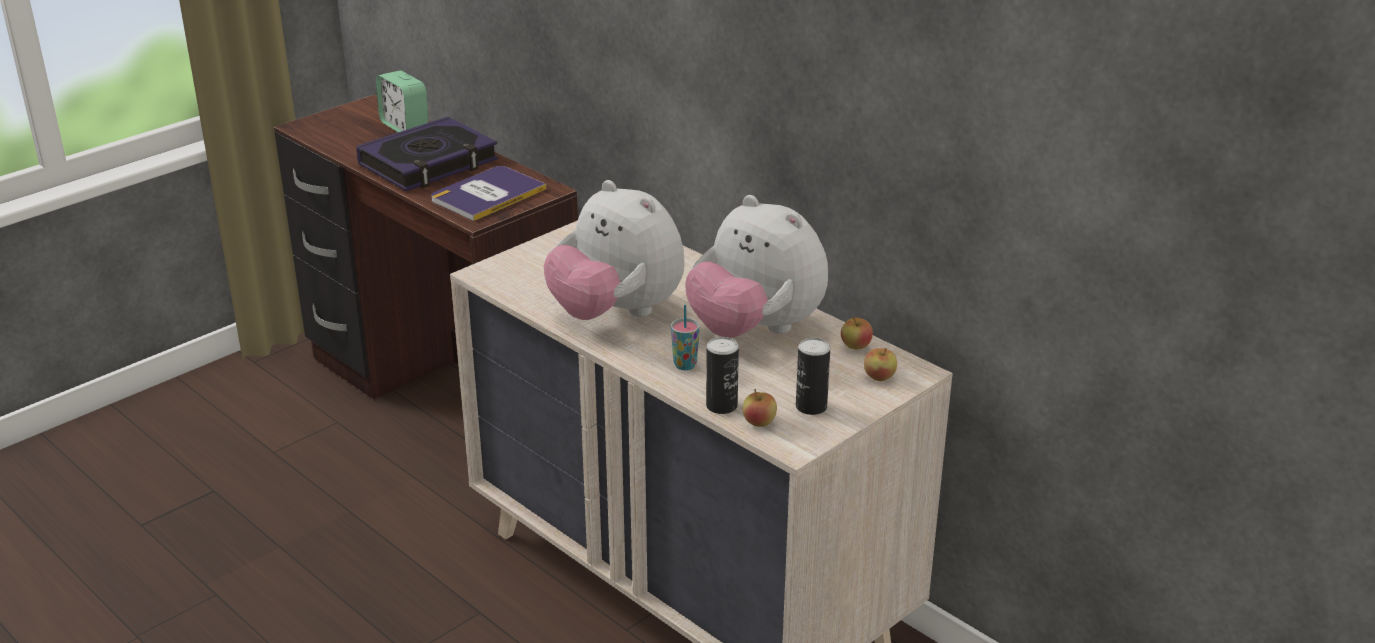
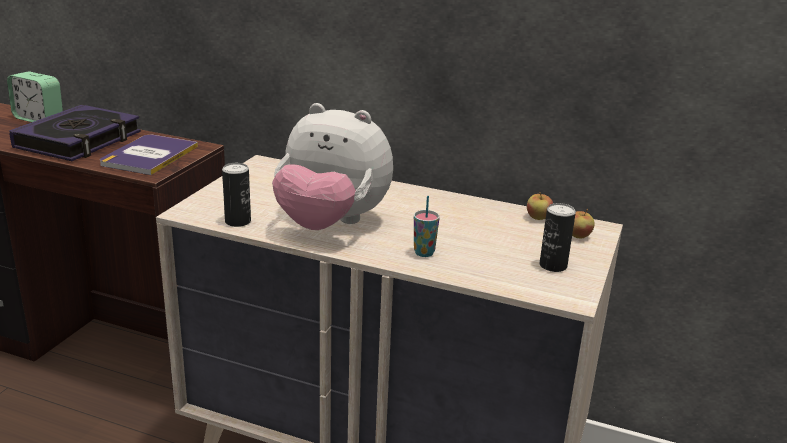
camera: 25 degrees left, 5 degrees down
plush toy [686,195,828,338] -> none
can [706,337,739,414] -> can moved to [222,163,251,227]
apple [743,389,777,427] -> none

